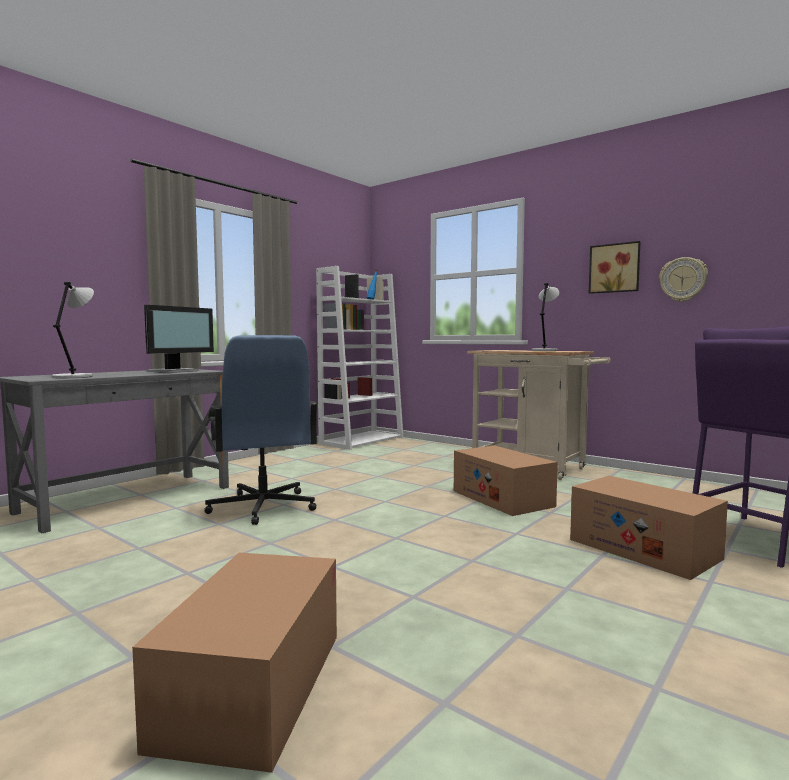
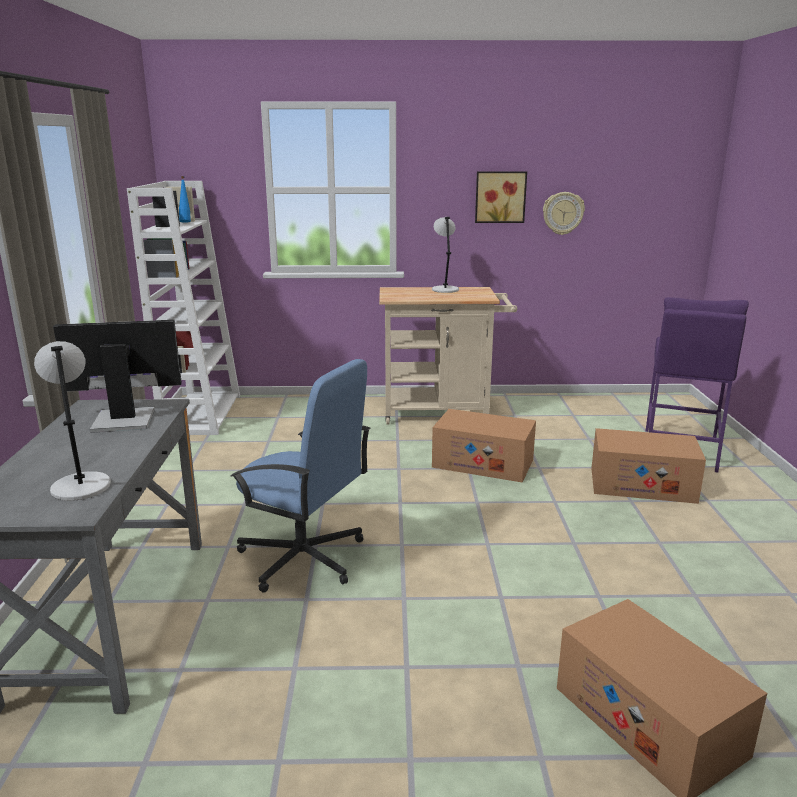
camera: 40 degrees left, 15 degrees up
monitor [144,305,214,373] -> monitor turned 90 degrees counterclockwise [53,320,182,433]

